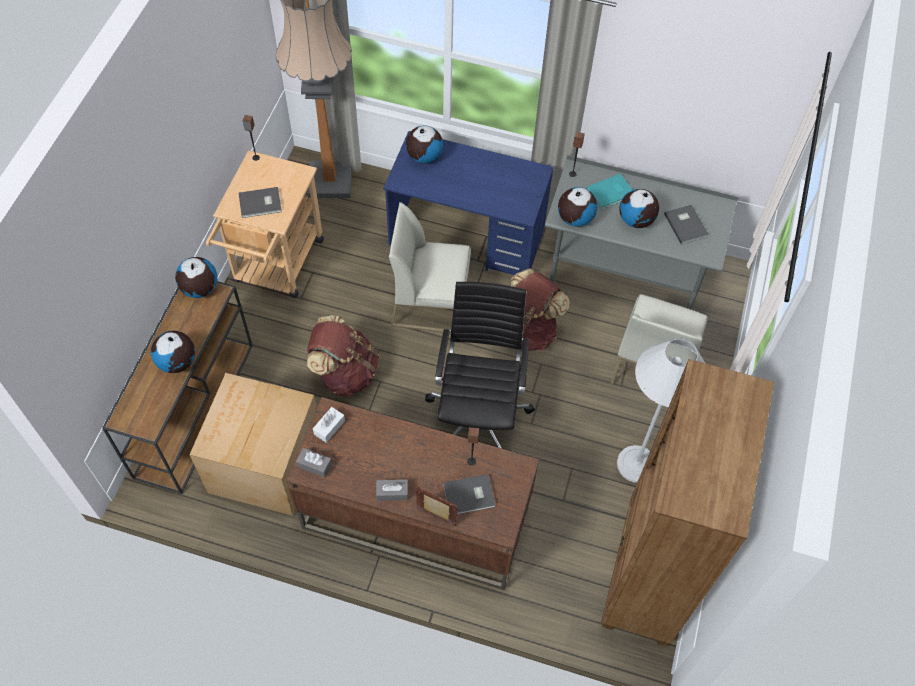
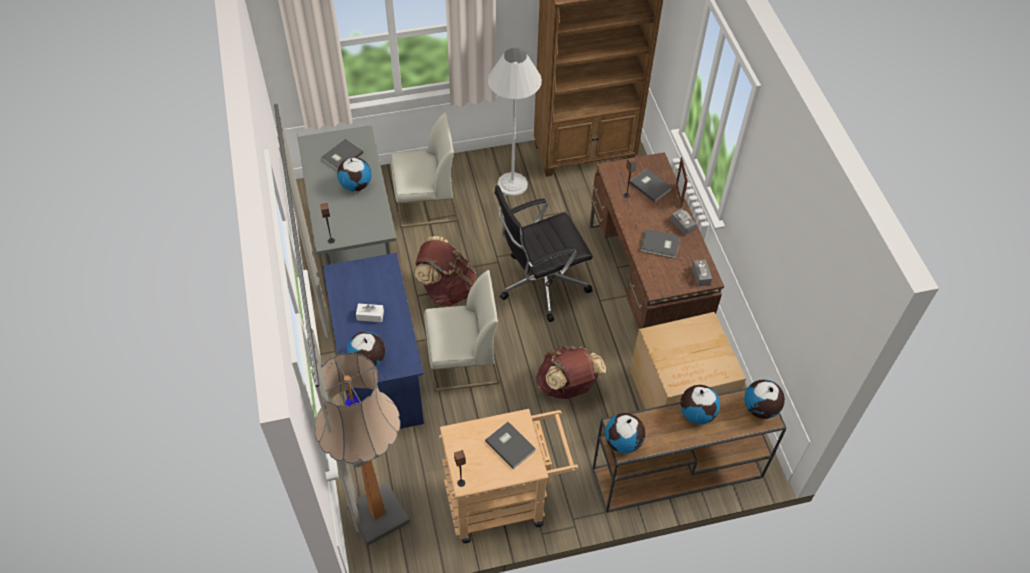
camera: 120 degrees left, 5 degrees down
white tissue box [313,407,345,443] -> white tissue box moved to [356,303,384,322]
white chair [389,202,471,333] -> white chair turned 75 degrees counterclockwise [424,270,500,392]
globe [558,187,597,227] -> globe moved to [744,379,785,419]
turquoise book [586,174,632,210] -> none
none -> grey book [640,229,680,259]

